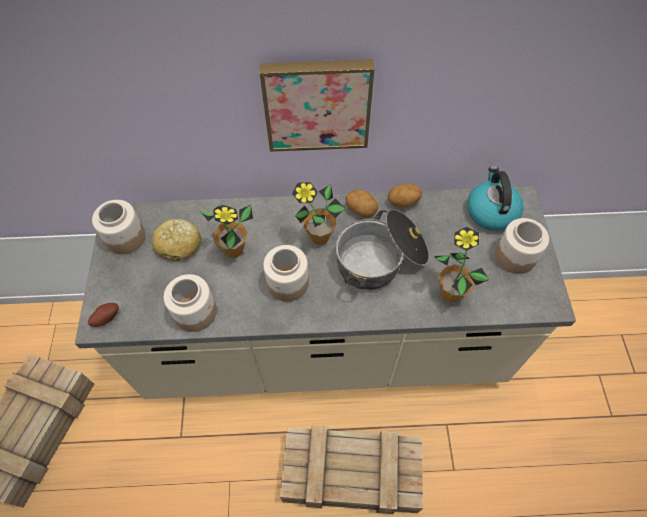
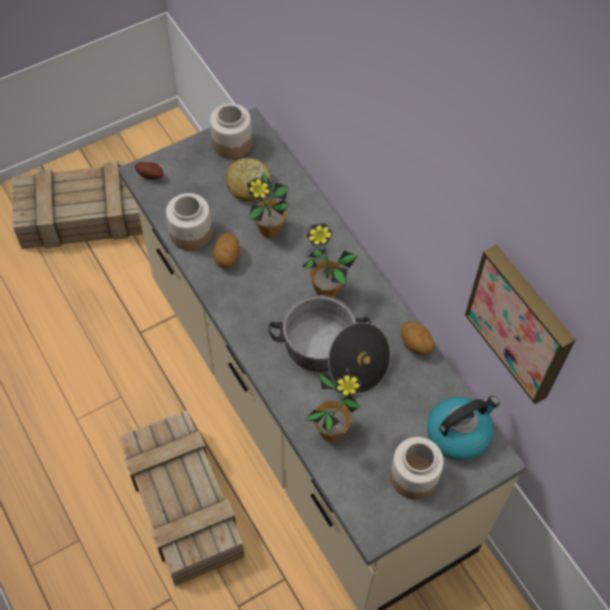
camera: 60 degrees right, 0 degrees up
picture [260,59,374,152] -> picture moved to [465,244,576,404]
jar [263,245,309,302] -> none
potato [346,190,378,218] -> potato moved to [213,233,240,268]

